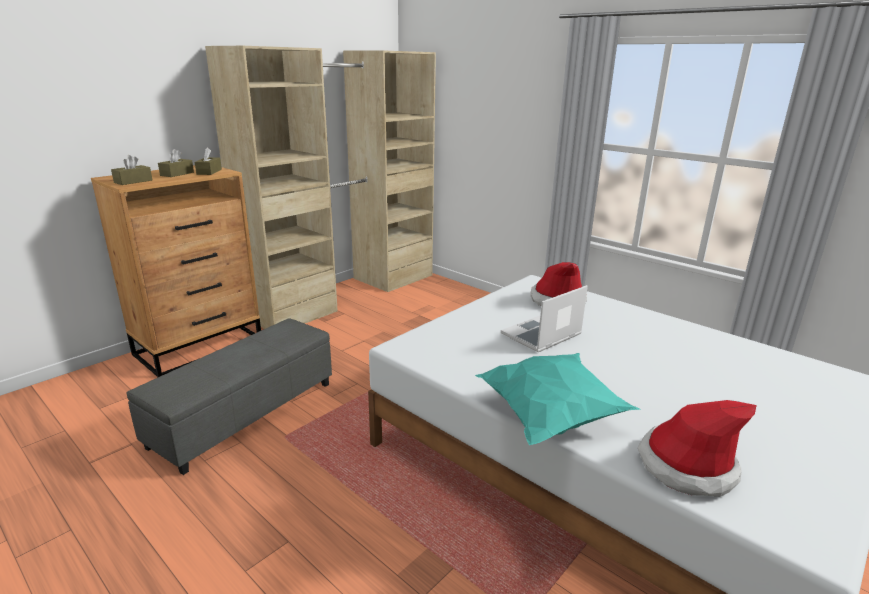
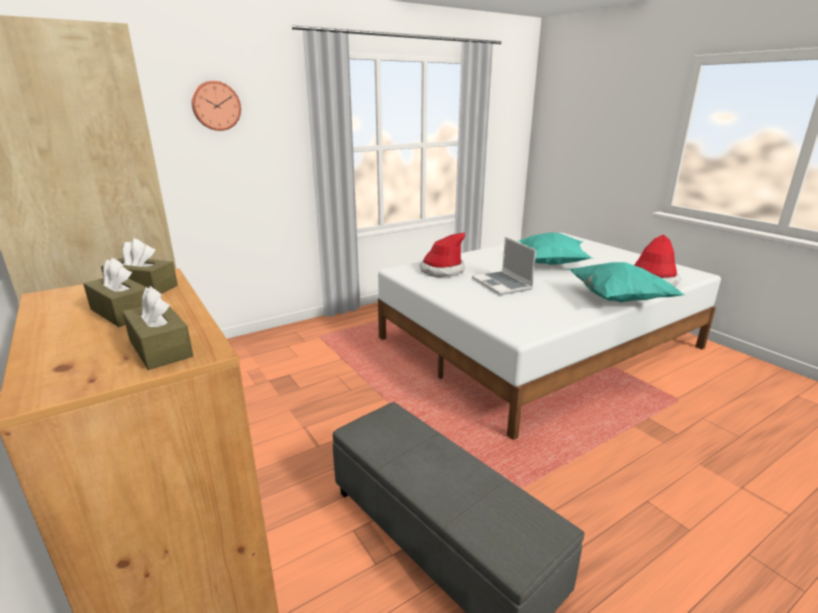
camera: 75 degrees left, 0 degrees up
none -> wall clock [192,81,241,131]
none -> turquoise pillow [519,233,594,265]

